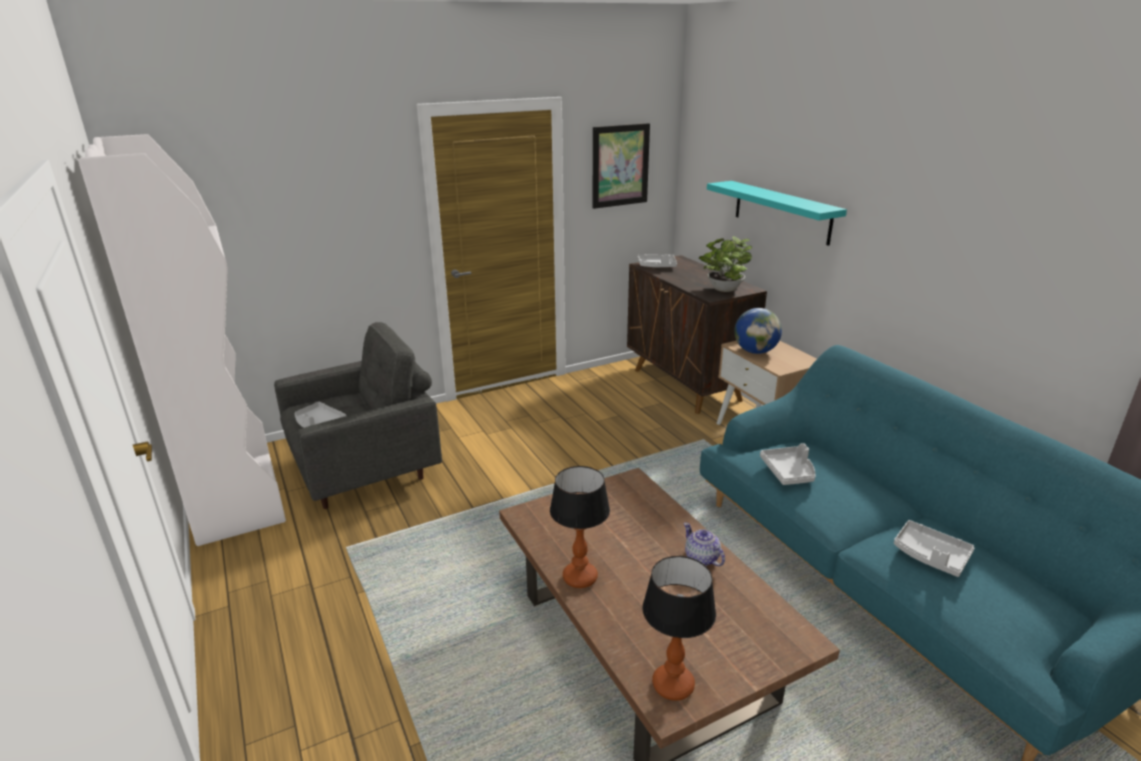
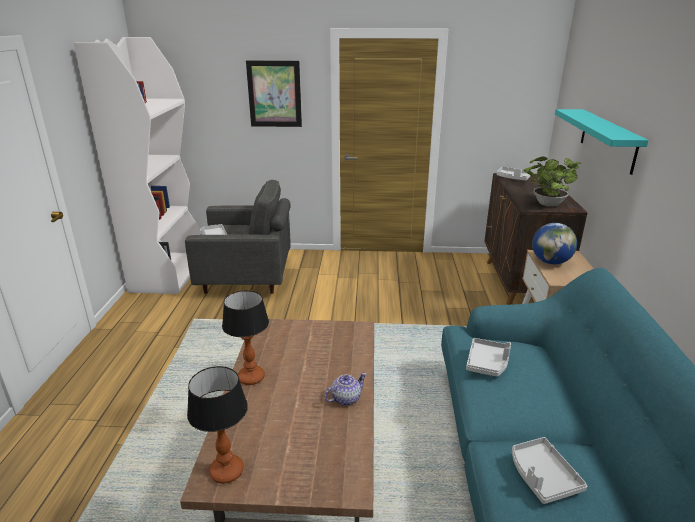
camera: 30 degrees right, 0 degrees up
picture [592,123,650,209] -> picture moved to [246,60,302,127]
teapot [684,523,725,566] -> teapot turned 60 degrees clockwise [325,373,367,405]

